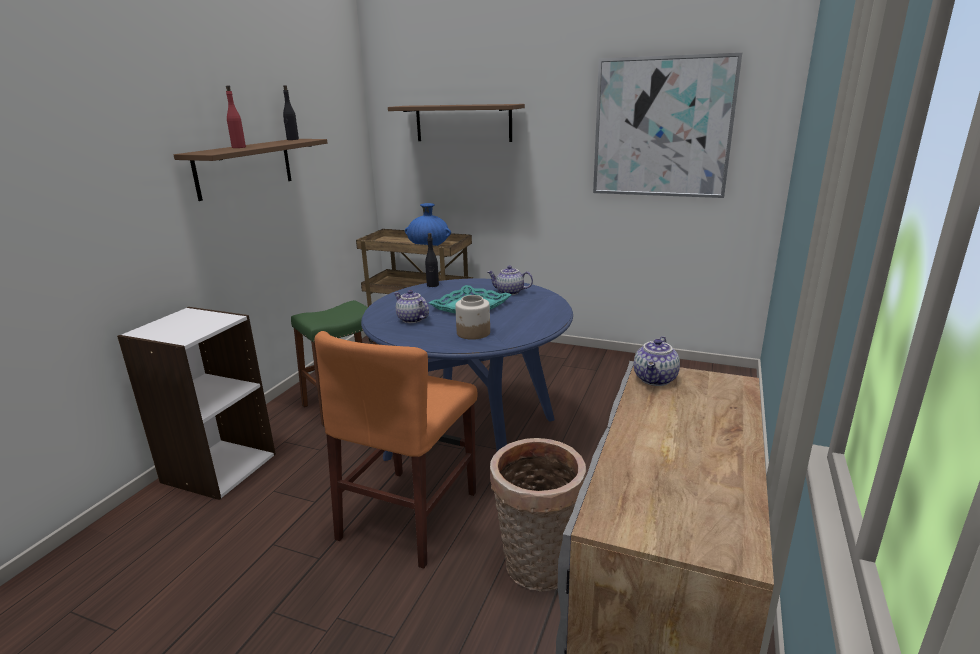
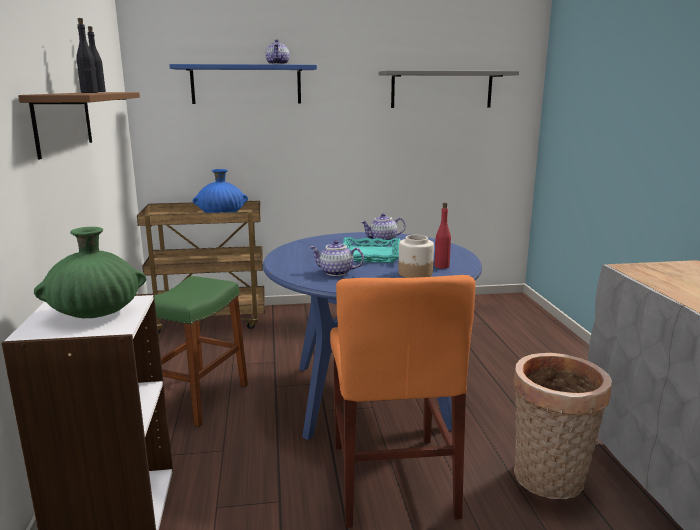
camera: 30 degrees left, 5 degrees down
red bottle [226,86,246,148] -> red bottle moved to [434,203,451,269]
brown shelf [388,104,525,142] -> blue shelf [169,64,317,104]
black bottle [425,233,439,287] -> black bottle moved to [76,18,98,93]
picture [593,53,742,198] -> grey shelf [379,70,519,108]
teapot [634,336,680,386] -> teapot moved to [265,39,289,65]
none -> green vase [34,227,146,318]

